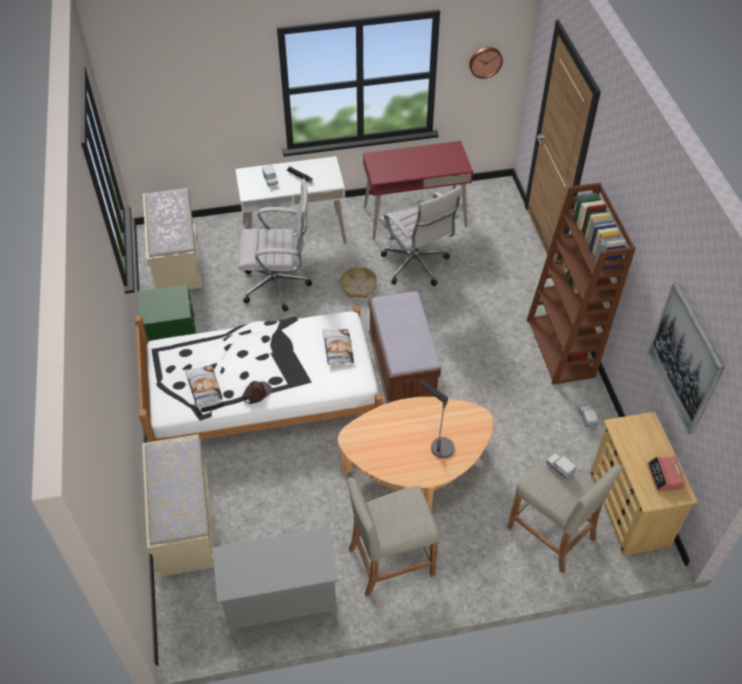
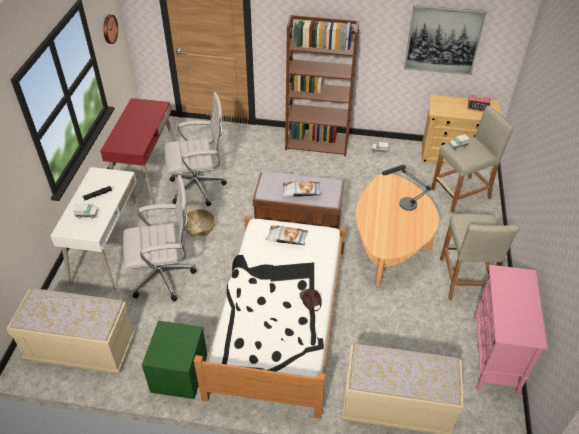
camera: 70 degrees left, 5 degrees down
pillow [185,365,223,406] -> pillow moved to [282,181,321,197]
grey cabinet [212,527,338,644] -> pink cabinet [473,265,548,395]
white office chair [238,178,312,312] -> white office chair turned 60 degrees clockwise [123,175,197,302]

